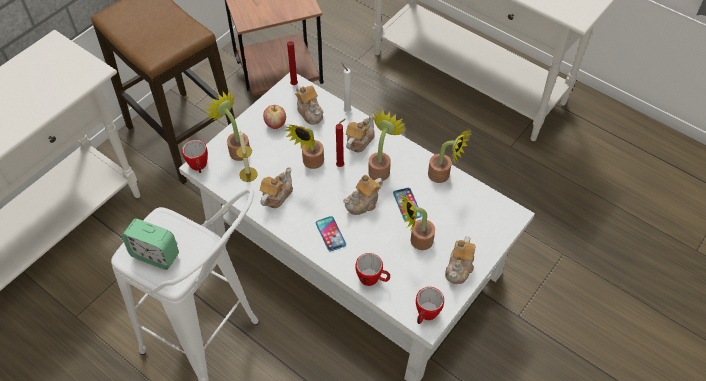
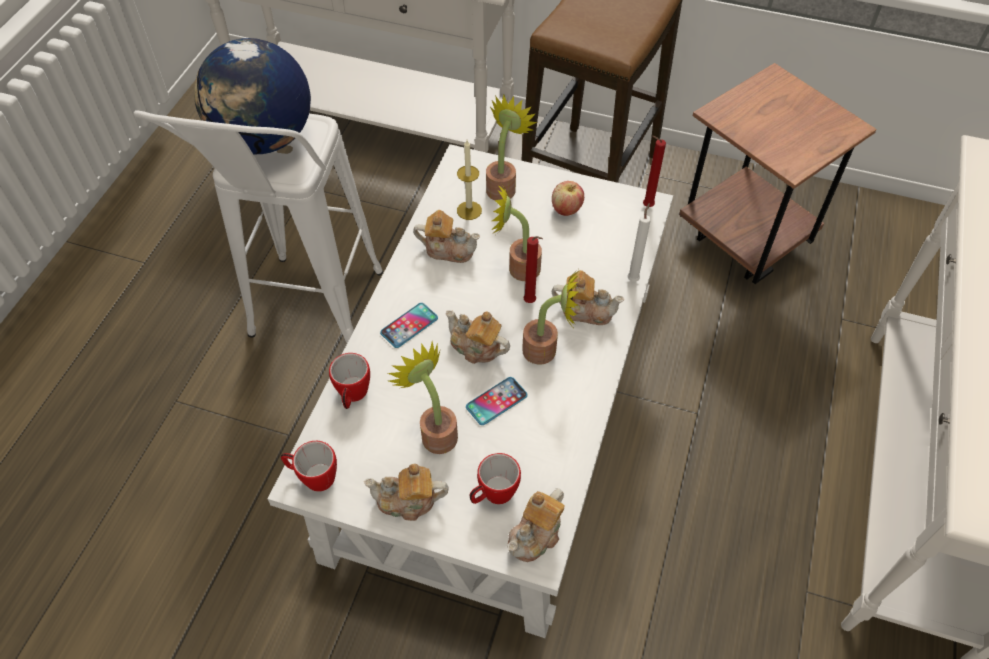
camera: 70 degrees right, 0 degrees up
alarm clock [122,219,179,270] -> globe [194,38,311,155]
mug [182,140,208,173] -> mug moved to [470,453,521,504]
teapot [295,85,324,125] -> teapot moved to [507,488,565,562]
potted plant [428,129,471,183] -> none

